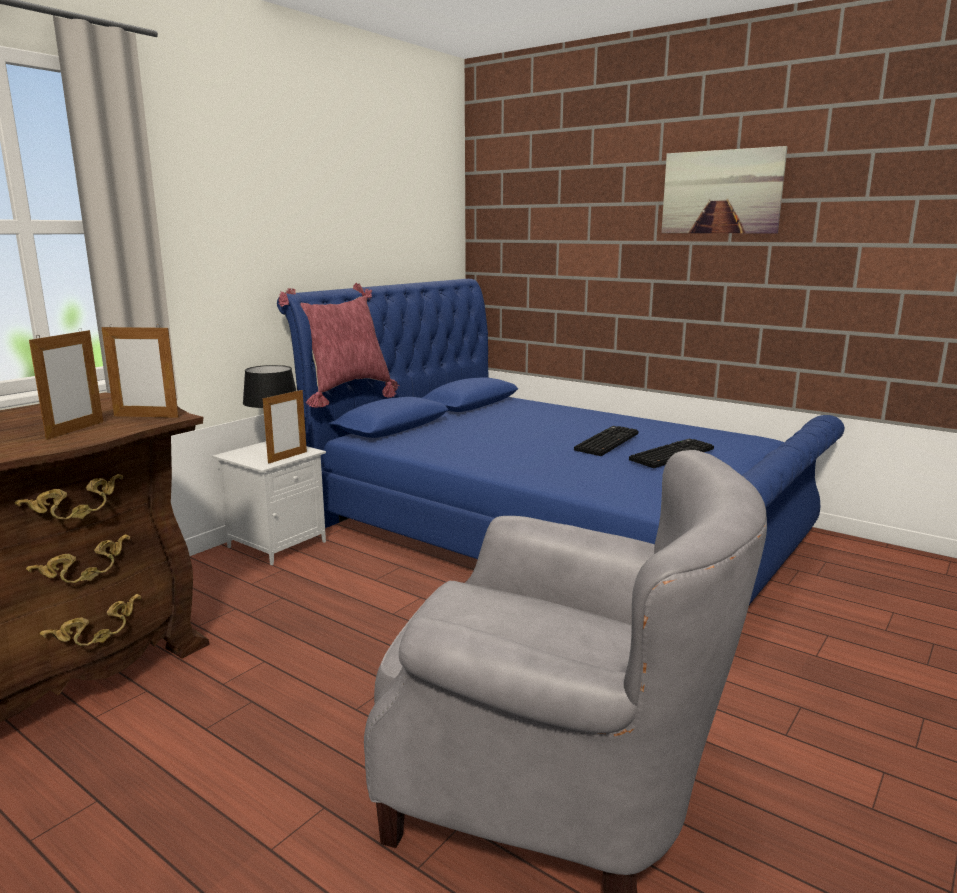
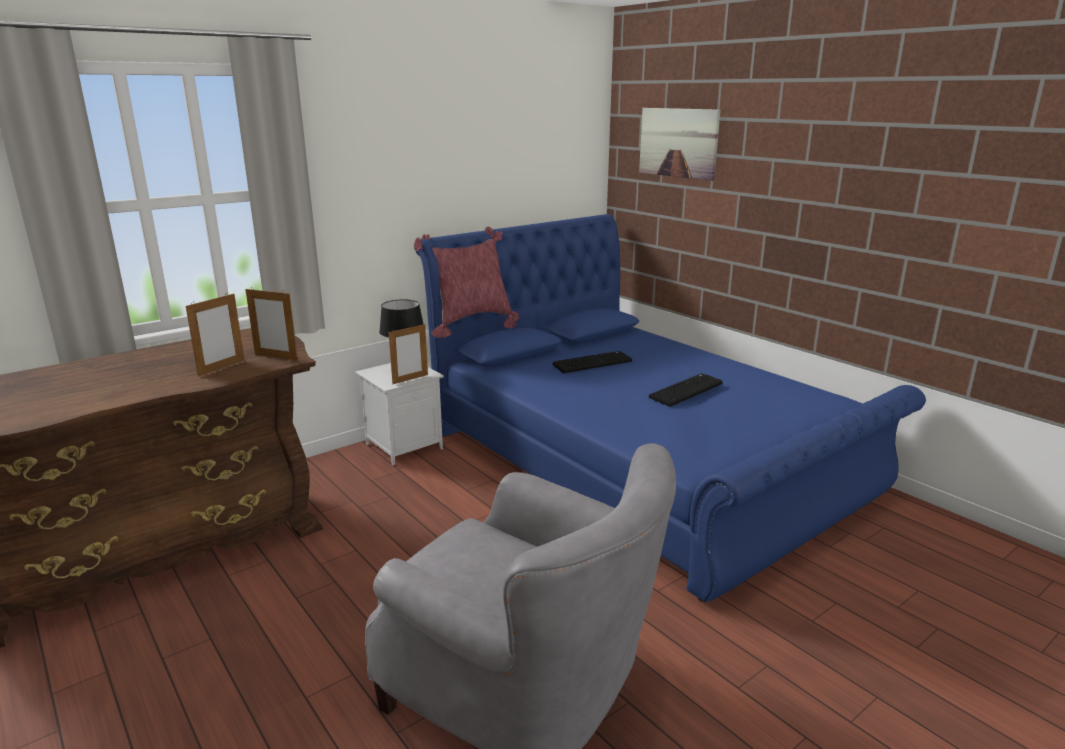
camera: 15 degrees right, 5 degrees up
keyboard [629,439,714,468] -> keyboard moved to [553,351,632,373]
picture [661,146,788,233] -> picture moved to [639,108,721,181]

